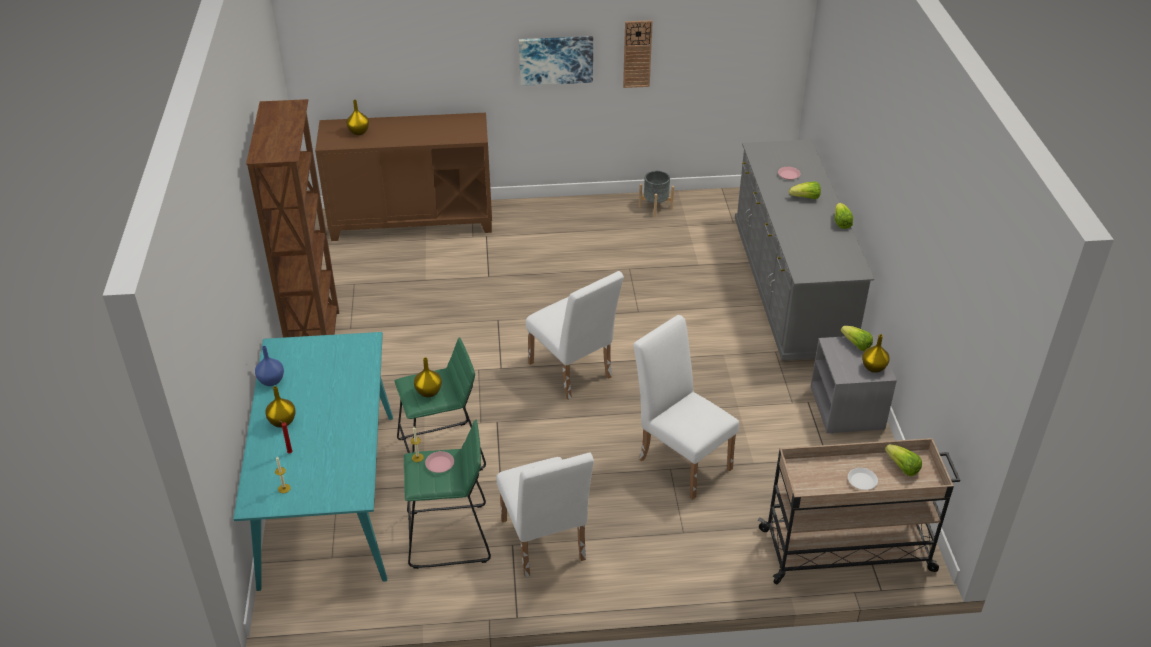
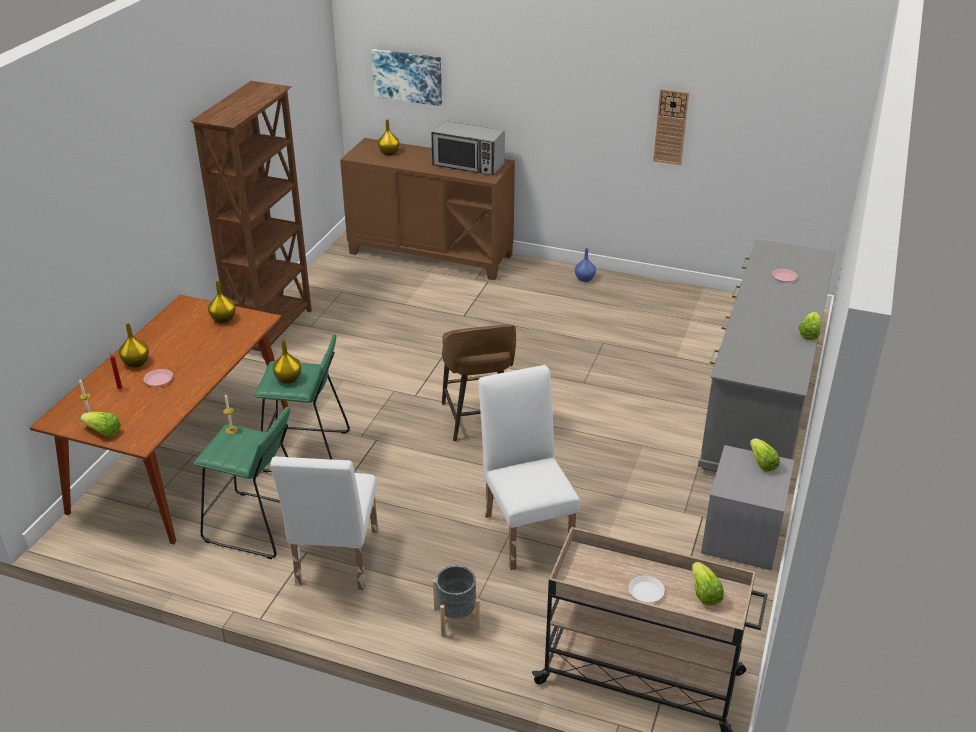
camera: 25 degrees right, 5 degrees down
turquoise dining table [233,332,393,591] -> brown dining table [30,295,288,545]
blue vase [255,346,284,386] -> blue vase moved to [575,248,596,282]
pink plate [425,451,454,473] -> pink plate moved to [144,369,173,387]
picture [519,36,593,86] -> picture moved to [371,49,442,106]
white chair [526,271,624,400] -> brown stool [442,325,516,441]
grey planter [639,171,674,218] -> grey planter moved to [433,565,480,637]
lettuce [789,182,821,199] -> lettuce moved to [80,412,121,437]
yellow vase [862,334,890,373] -> yellow vase moved to [208,281,236,323]
none -> microwave [431,121,505,175]

